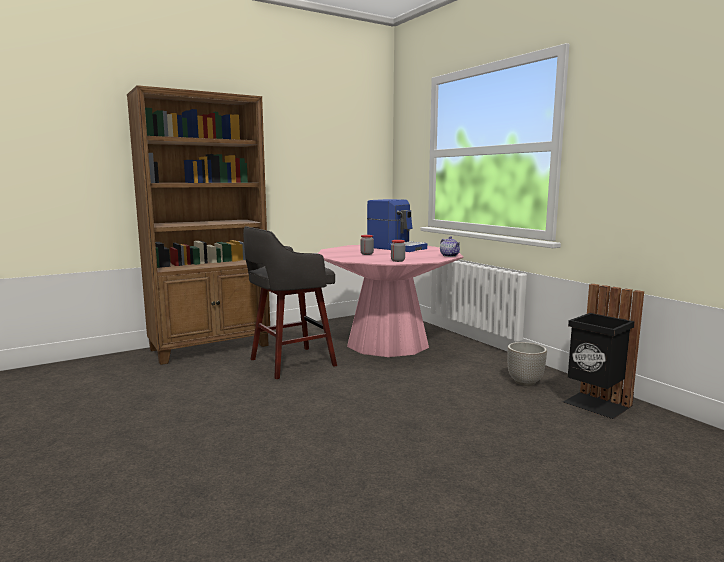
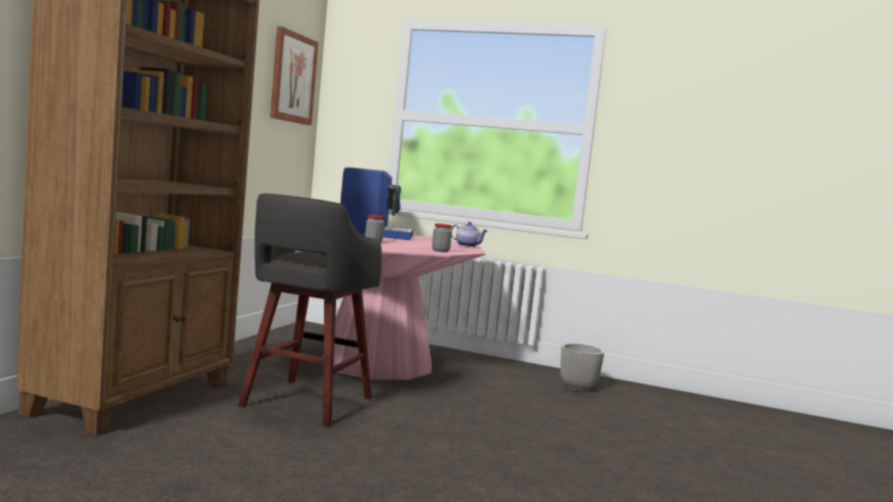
camera: 40 degrees left, 5 degrees down
black trash can [563,284,644,419] -> none
none -> picture [270,26,318,125]

